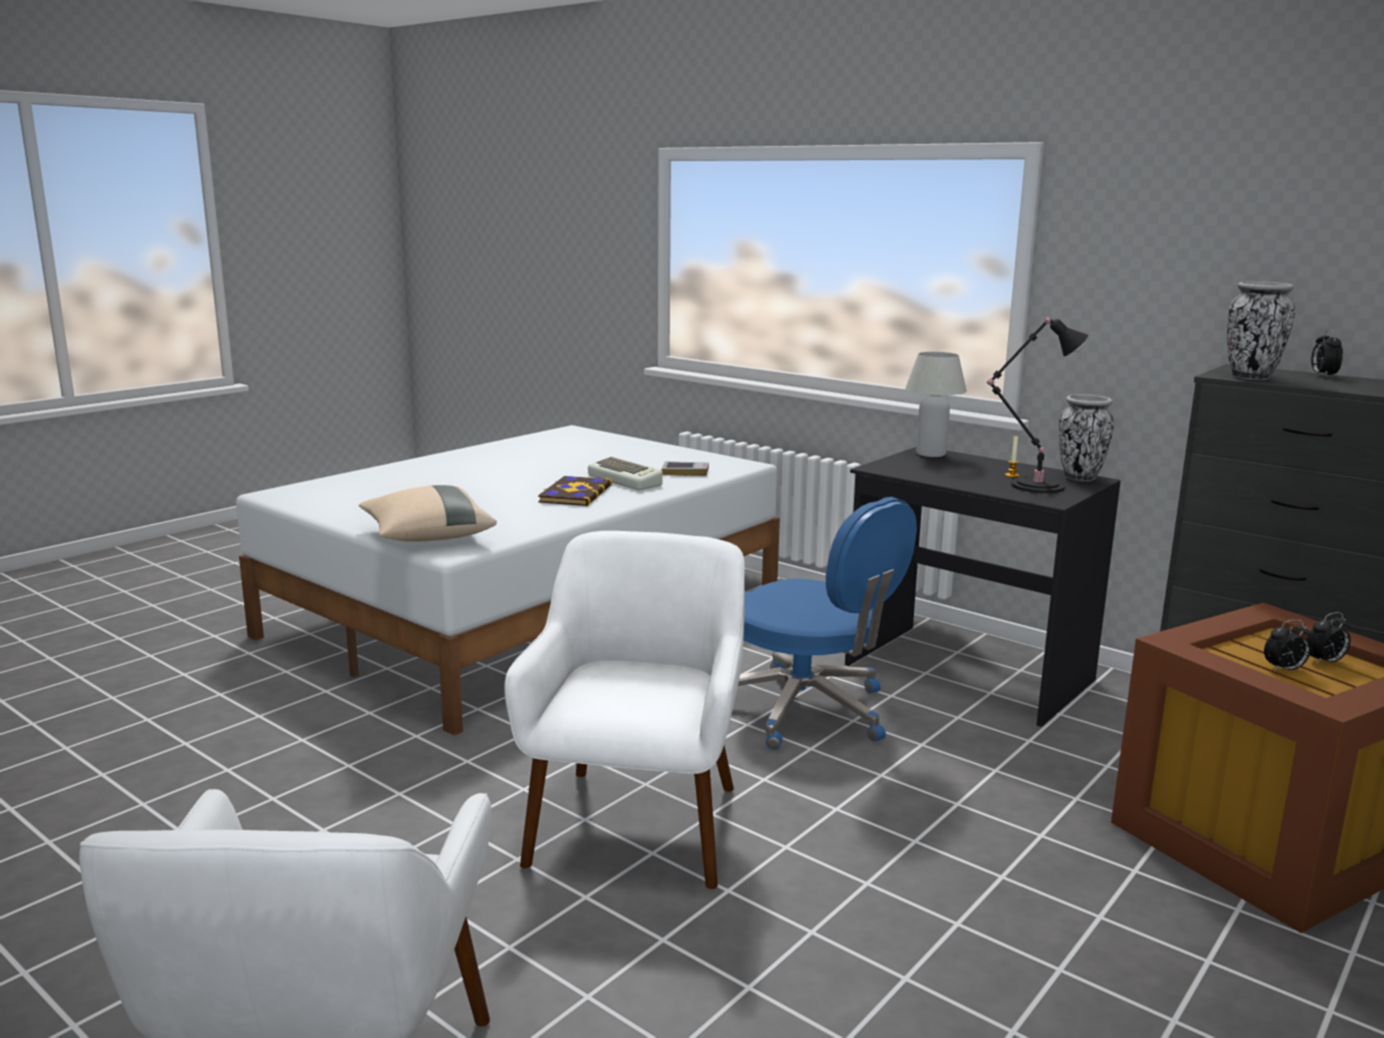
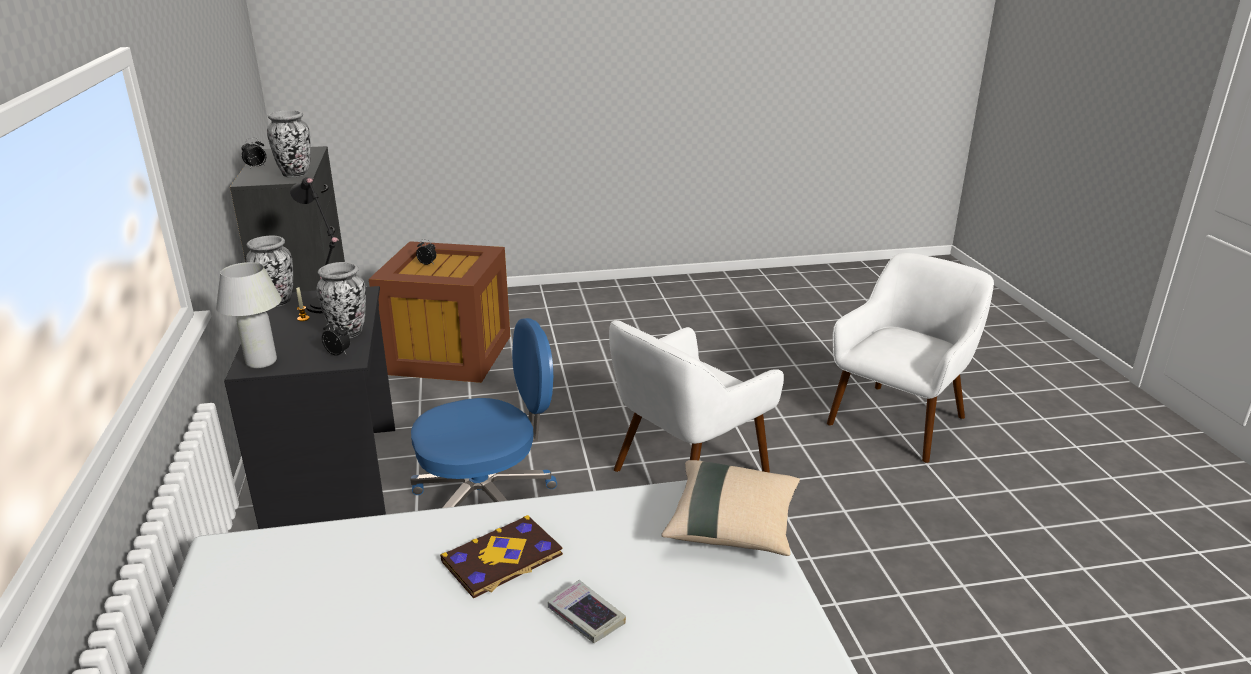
camera: 140 degrees left, 10 degrees up
keyboard [588,456,663,490] -> none
book [661,461,709,476] -> book moved to [548,580,626,643]
blue office chair [738,497,917,750] -> blue office chair turned 75 degrees clockwise [410,318,557,508]
alarm clock [1264,619,1312,672] -> alarm clock moved to [322,320,350,356]
none -> vase [317,262,366,338]

